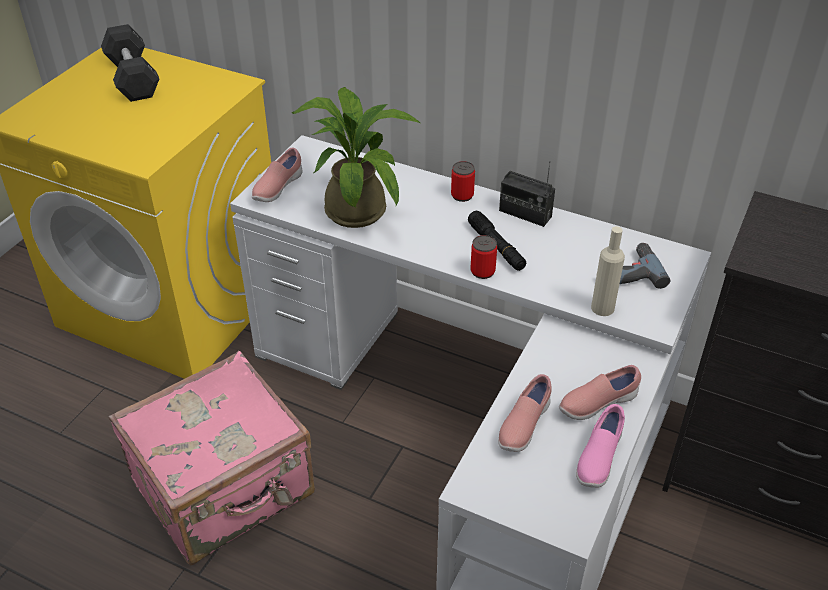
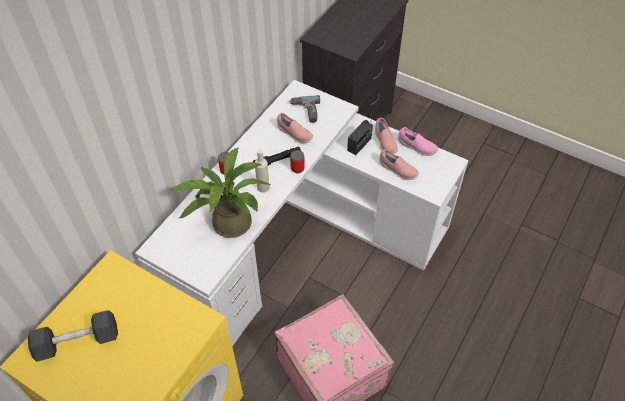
camera: 85 degrees left, 10 degrees up
pink shoe [252,148,303,202] -> pink shoe moved to [277,113,313,143]
radio [499,161,555,227] -> radio moved to [347,114,373,155]
beige bottle [591,226,625,316] -> beige bottle moved to [255,149,270,193]

